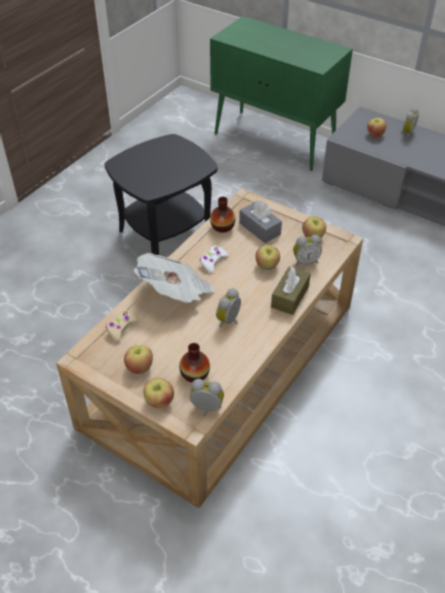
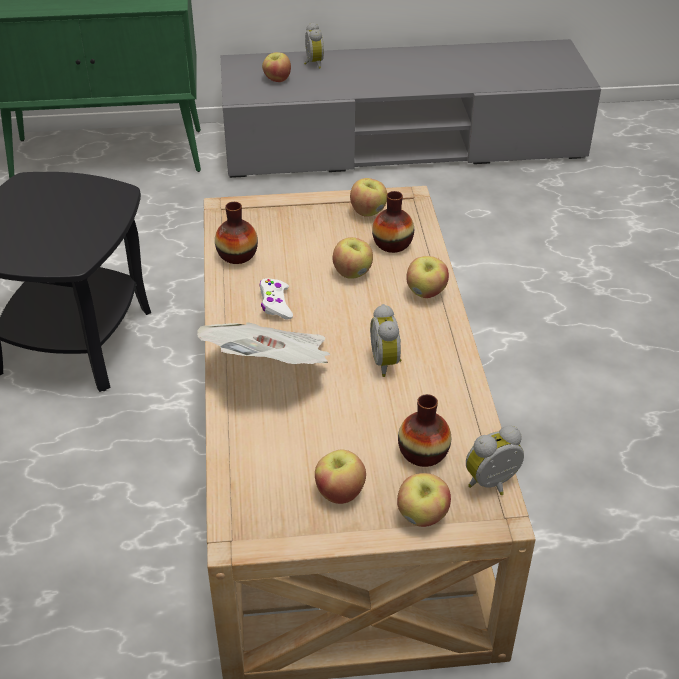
camera: 40 degrees left, 5 degrees down
beige game controller [106,310,139,341] -> none
grey tissue box [239,200,282,243] -> none
brown tissue box [271,266,311,315] -> apple [406,256,449,298]
alarm clock [293,235,322,266] -> vase [372,191,414,253]

